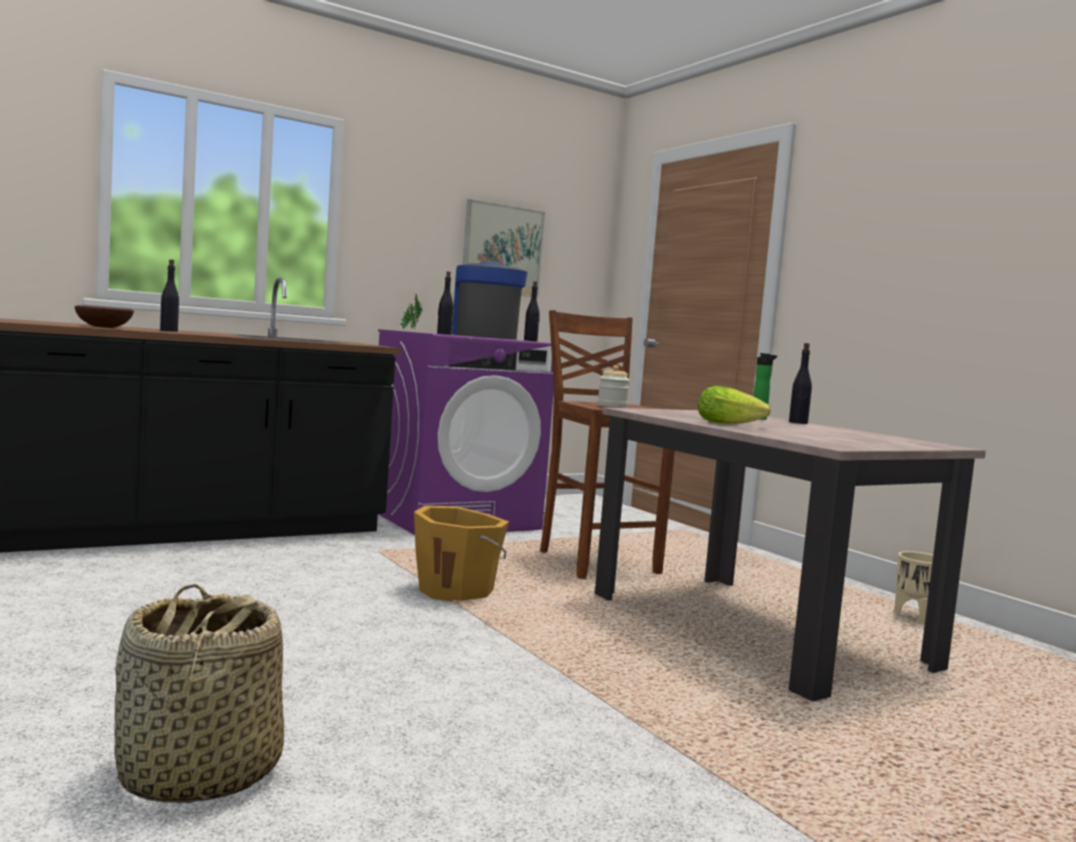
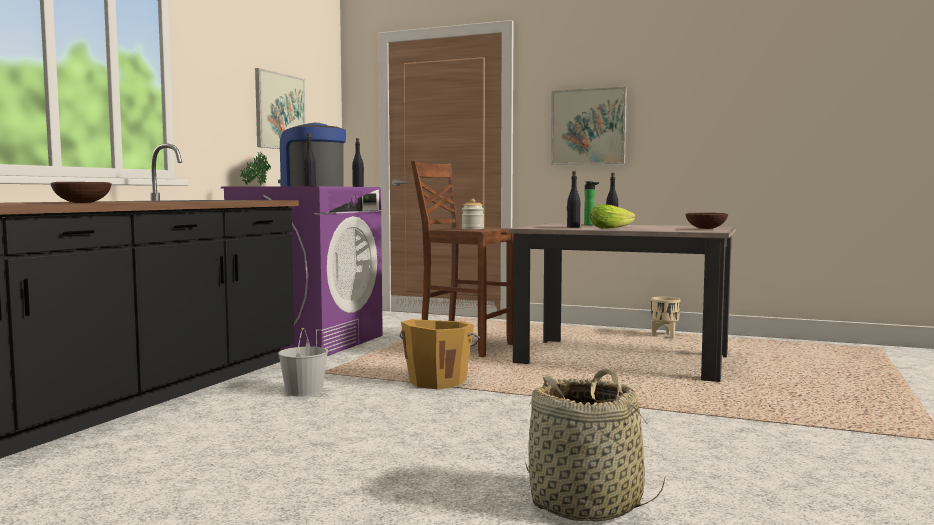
camera: 35 degrees left, 0 degrees up
black bottle [160,259,179,332] -> black bottle moved to [567,171,580,228]
none -> white bucket [278,328,328,396]
none -> picture [551,87,627,165]
none -> brown bowl [685,213,728,229]

